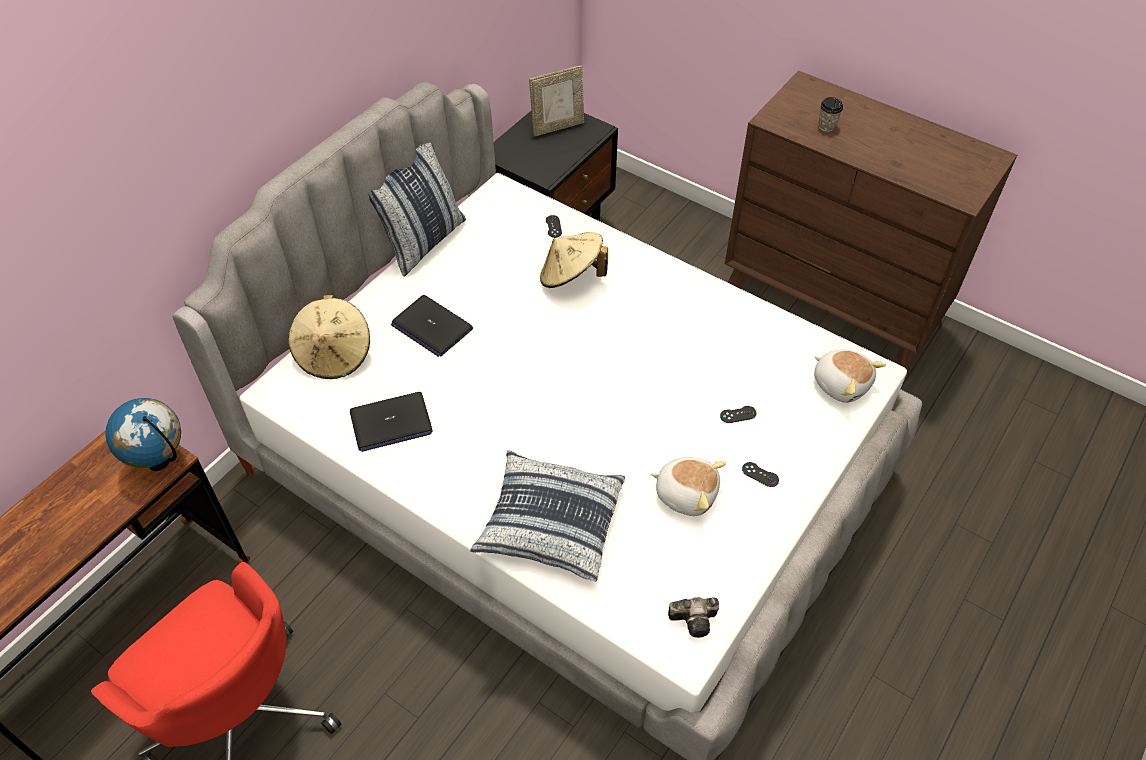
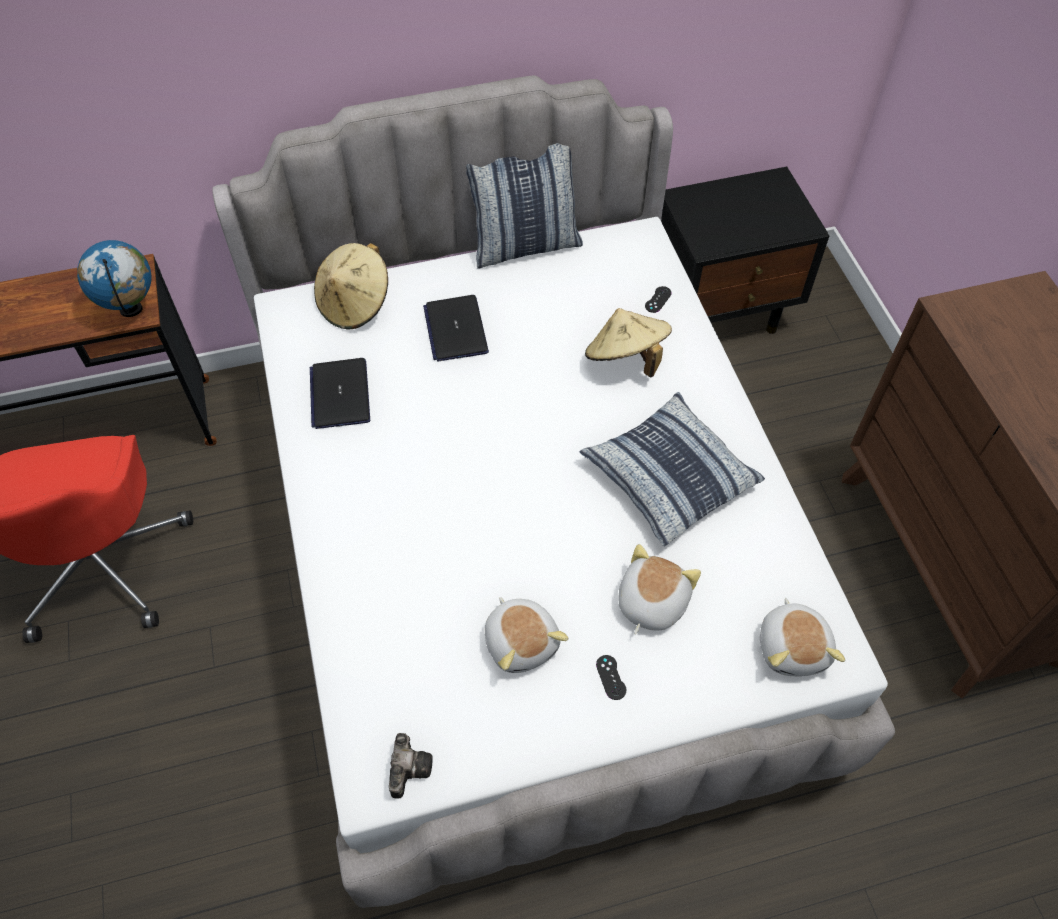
camera: 40 degrees right, 5 degrees up
laptop [350,392,433,452] -> laptop turned 60 degrees clockwise [310,358,370,429]
pillow [470,450,625,582] -> pillow moved to [579,392,765,546]
picture frame [529,66,584,137] -> none
camera [668,597,719,638] -> camera turned 120 degrees counterclockwise [389,733,433,799]
black game controller [720,406,757,423] -> plush toy [618,544,701,634]
cup [818,97,843,132] -> none

